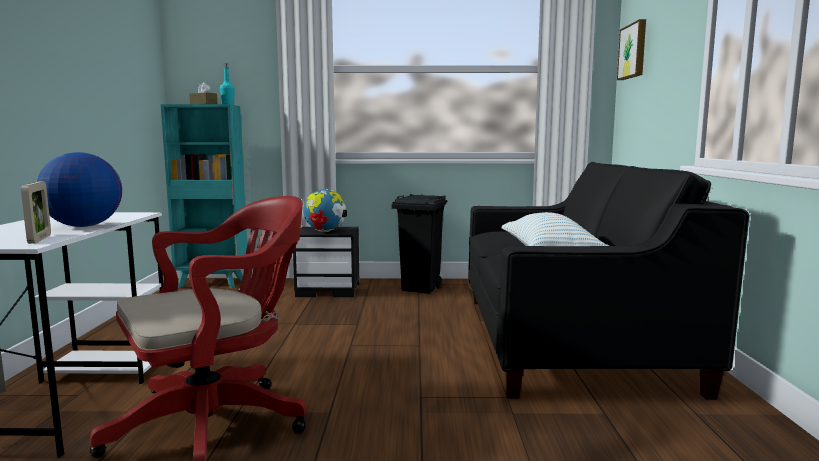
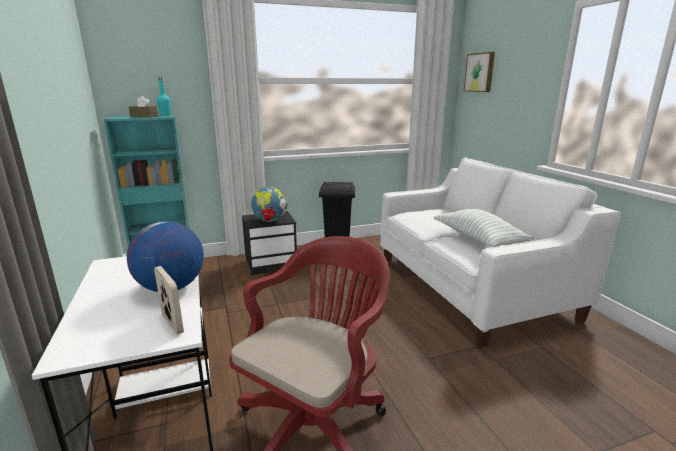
camera: 20 degrees left, 10 degrees up
black sofa [468,162,749,400] -> white sofa [380,158,621,347]

